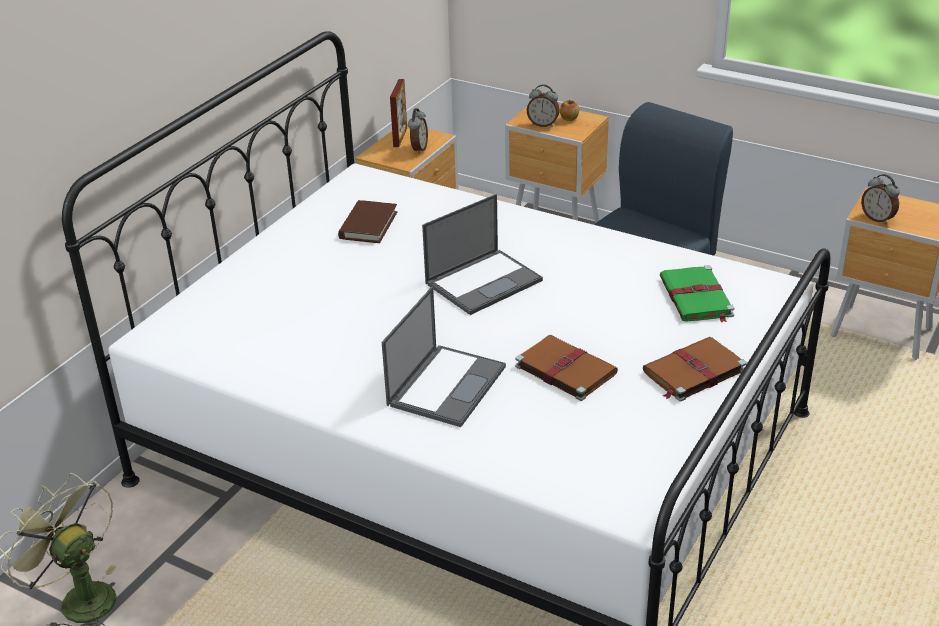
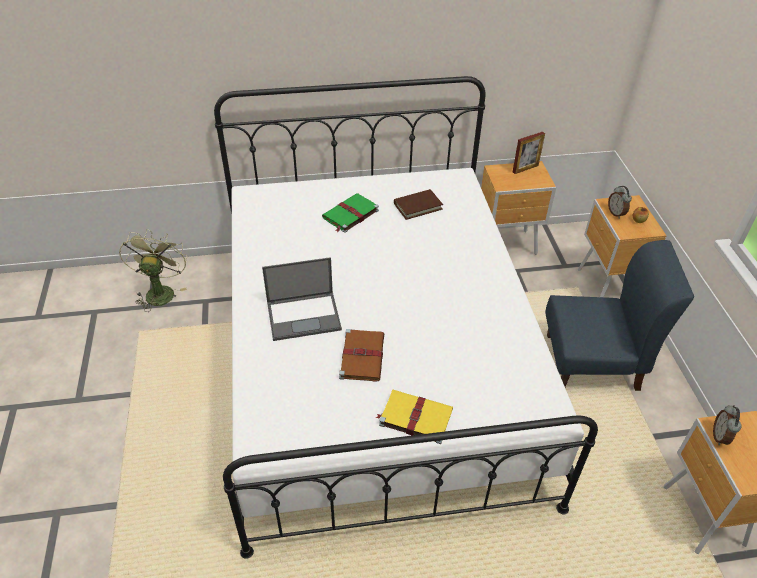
camera: 50 degrees right, 10 degrees up
alarm clock [408,108,428,154] -> none
laptop [422,194,543,315] -> none
brown book [643,337,747,402] -> yellow book [376,390,453,444]
green book [660,265,734,323] -> green book moved to [322,193,379,233]

